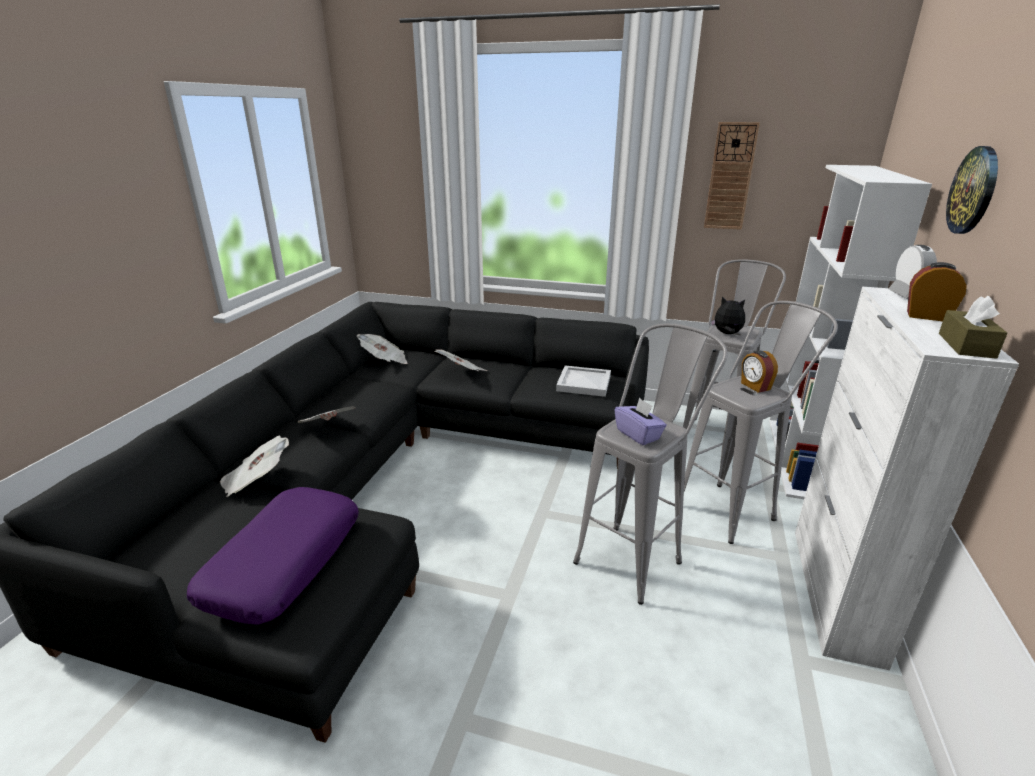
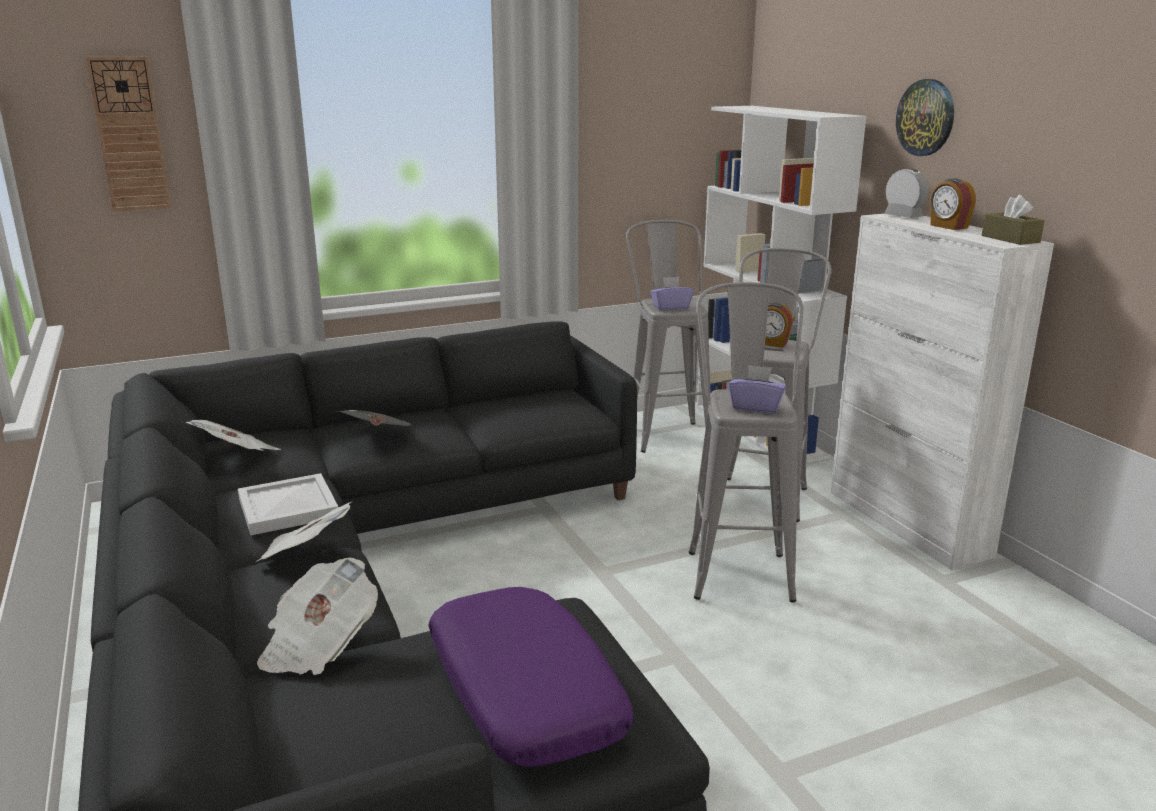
camera: 40 degrees left, 5 degrees down
white tray [556,366,611,397] -> white tray moved to [238,473,338,535]
wall clock [704,122,760,230] -> wall clock moved to [85,56,171,211]
plush toy [711,297,745,334] -> purple tissue box [650,277,694,310]
alarm clock [907,262,967,321] -> alarm clock turned 105 degrees counterclockwise [930,178,976,230]

